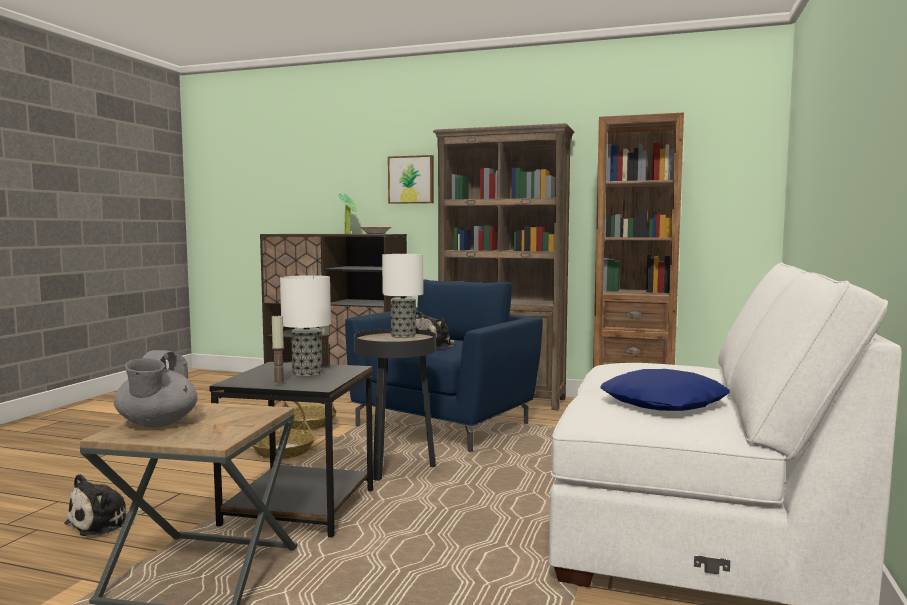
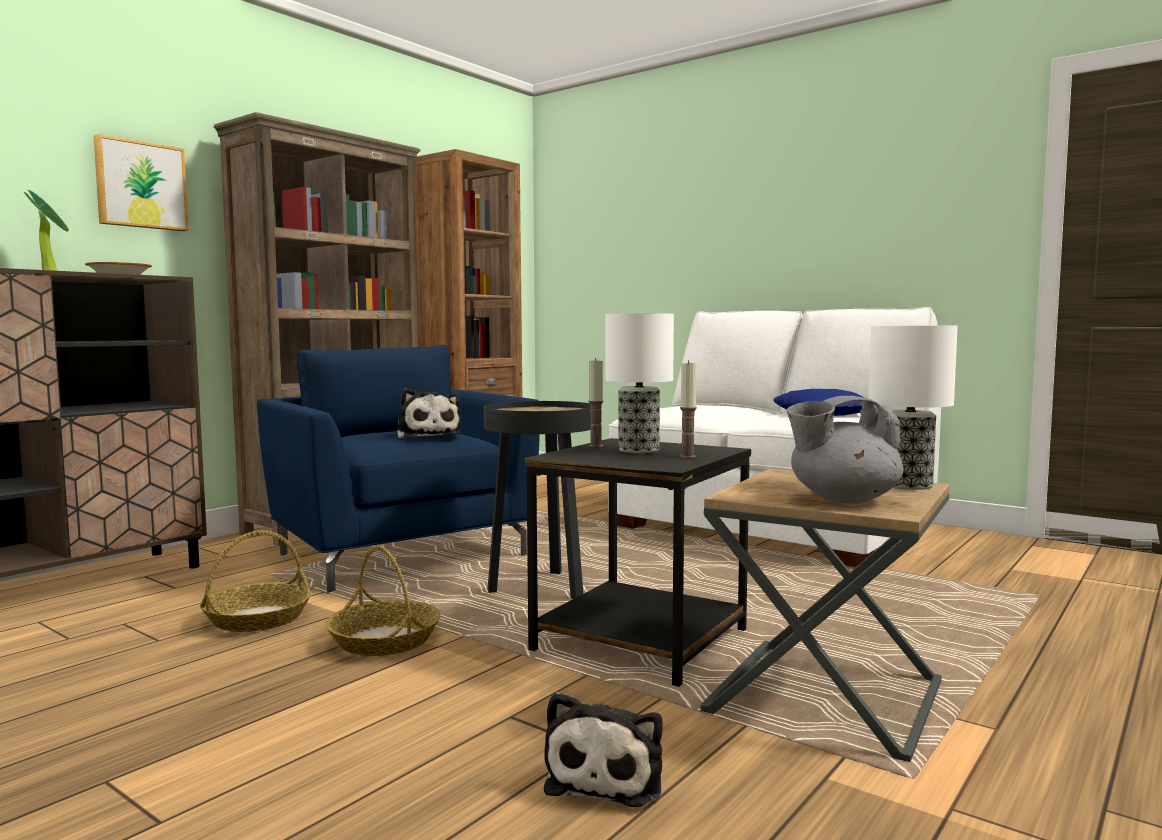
camera: 70 degrees left, 0 degrees up
plush toy [64,474,142,536] -> plush toy turned 45 degrees clockwise [544,692,663,807]
grey teapot [114,350,197,428] -> grey teapot turned 150 degrees clockwise [787,396,903,504]
table lamp [382,254,423,338] -> table lamp moved to [868,326,958,490]

